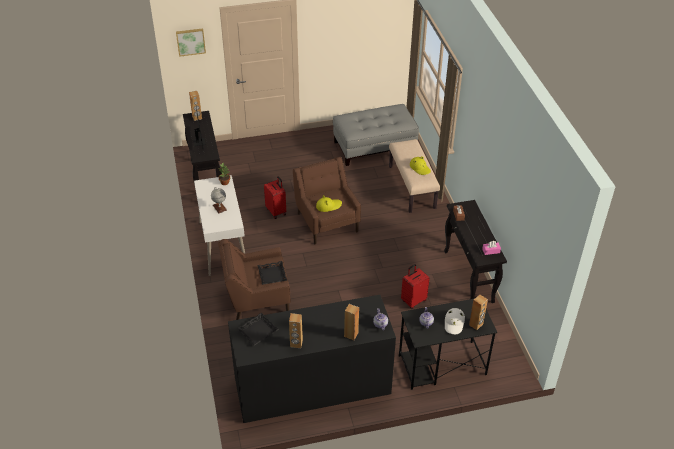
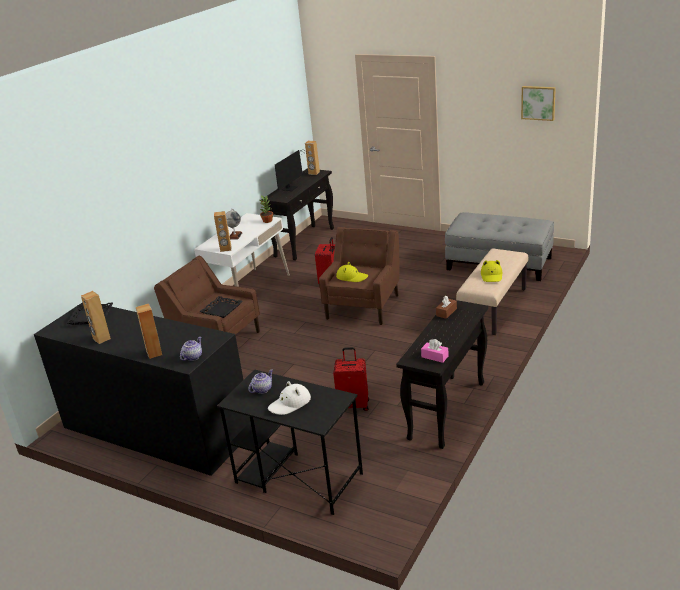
camera: 45 degrees right, 15 degrees down
picture [176,28,206,57] -> picture moved to [521,86,556,121]
brown speaker [469,294,488,330] -> brown speaker moved to [214,211,232,252]

